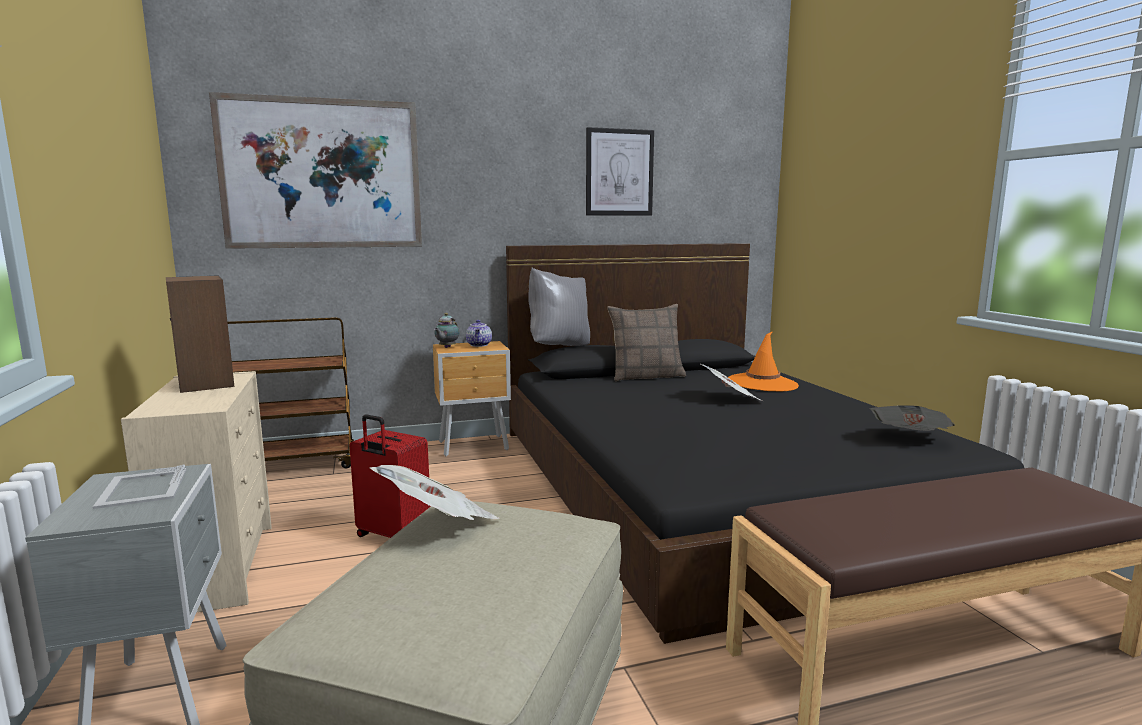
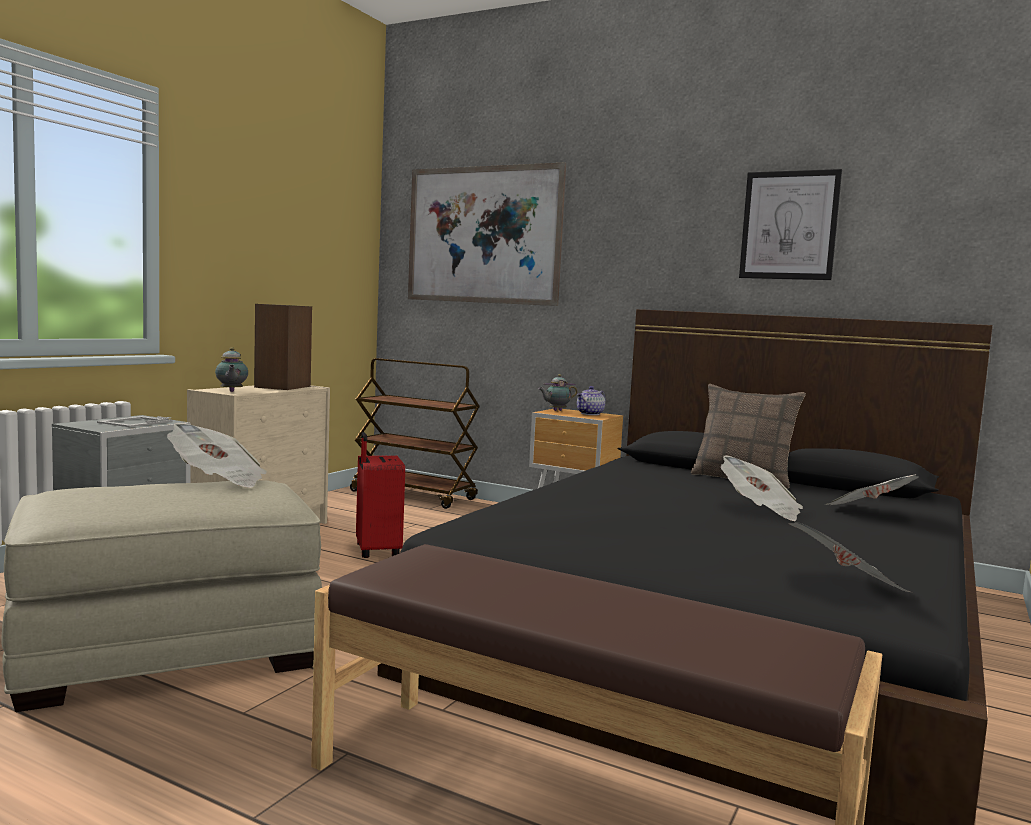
camera: 45 degrees right, 5 degrees down
grey pillow [528,268,590,346] -> none
orange hat [728,331,799,392] -> newspaper [825,474,918,505]
none -> teapot [215,347,248,392]

